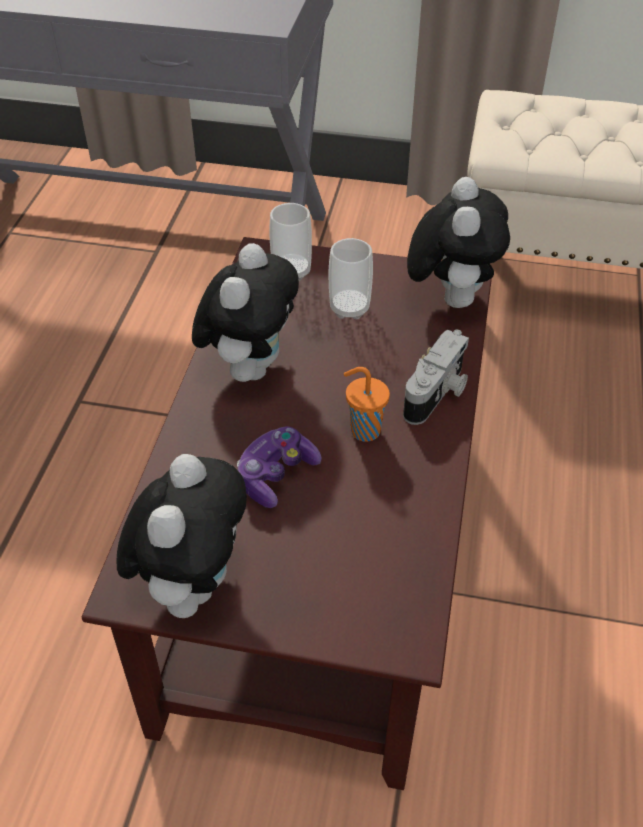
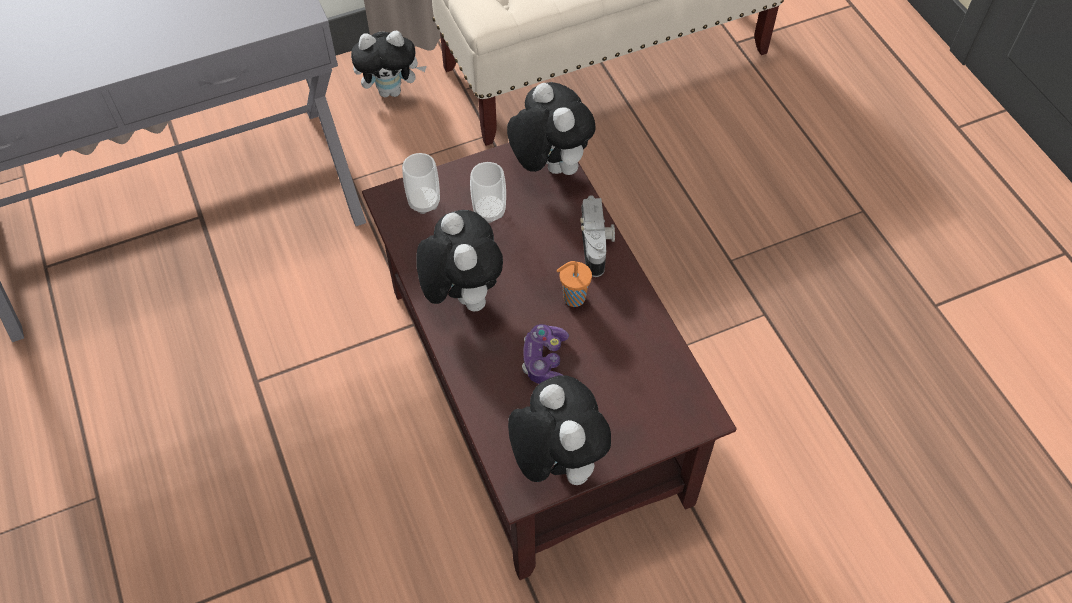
camera: 35 degrees left, 10 degrees up
none -> plush toy [351,31,427,97]

